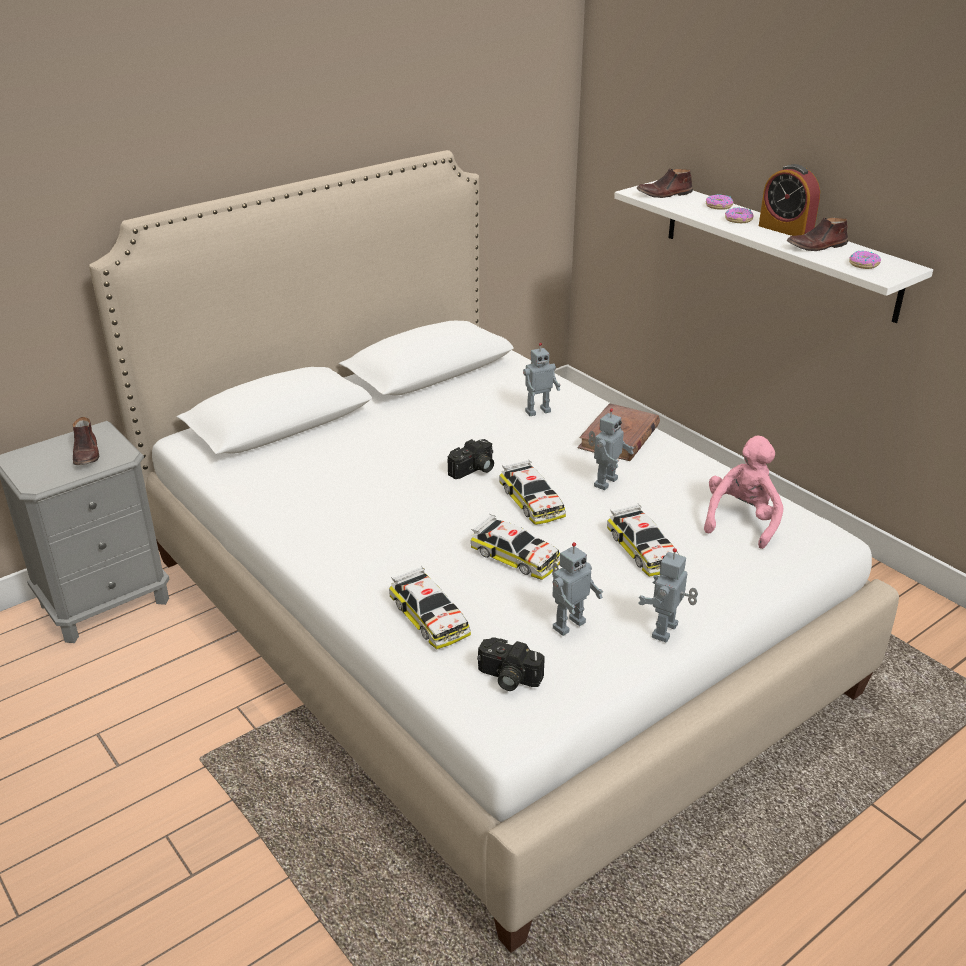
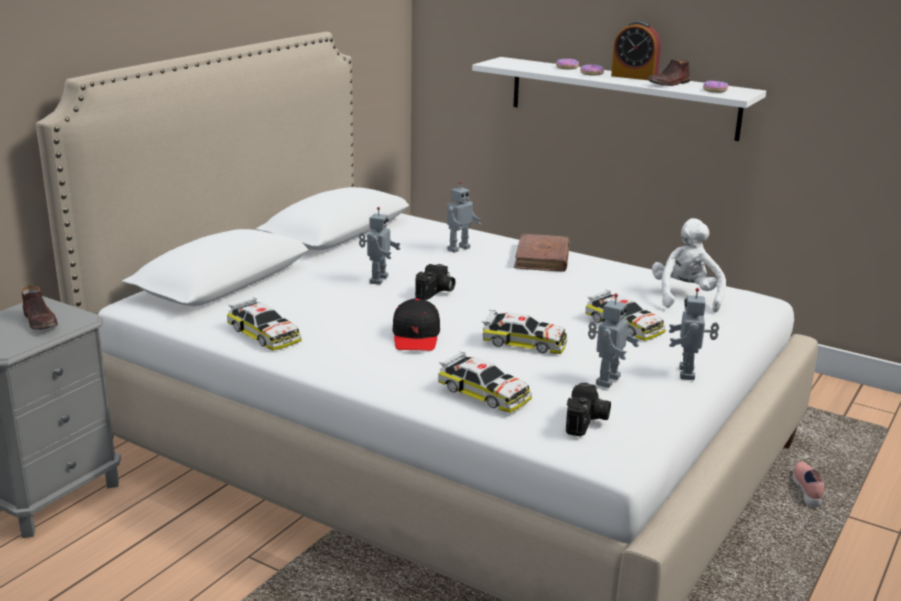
camera: 20 degrees left, 10 degrees down
camera [477,637,545,691] -> camera turned 75 degrees counterclockwise [566,383,611,437]
toy car [500,459,566,525] -> toy car moved to [227,297,302,351]
toy robot [588,408,634,490] -> toy robot moved to [359,207,401,285]
brown shoe [637,168,693,198] -> none
pink plush toy [704,436,783,549] -> white plush toy [652,218,726,312]
none -> black cap [393,298,440,351]
none -> pink shoe [793,462,824,507]

